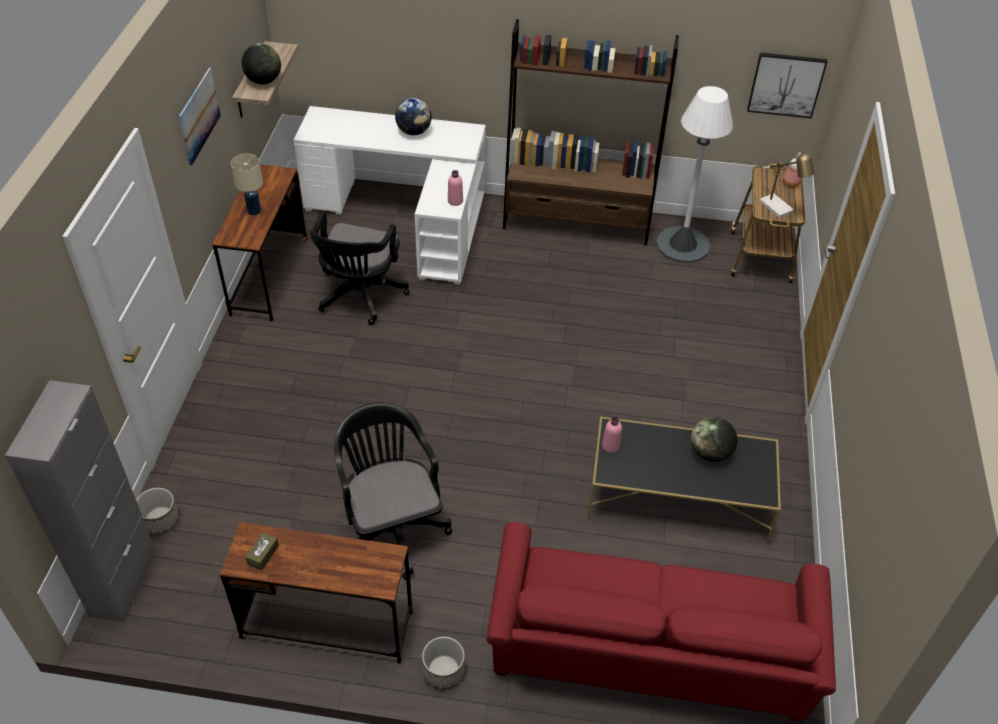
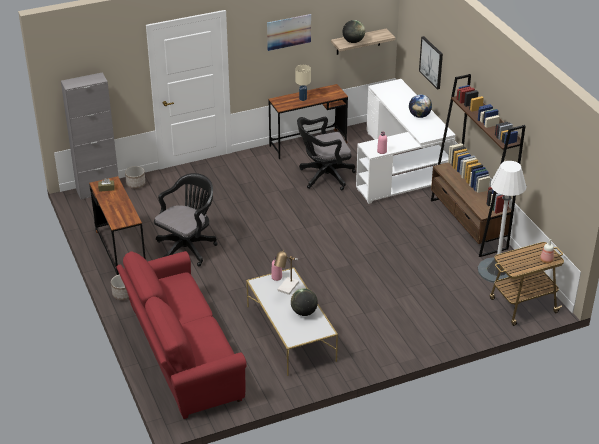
camera: 60 degrees right, 10 degrees down
black coffee table [588,417,781,544] -> white coffee table [246,267,338,376]
picture [747,53,828,118] -> picture moved to [419,36,443,89]
table lamp [759,151,815,218] -> table lamp moved to [274,249,299,295]

